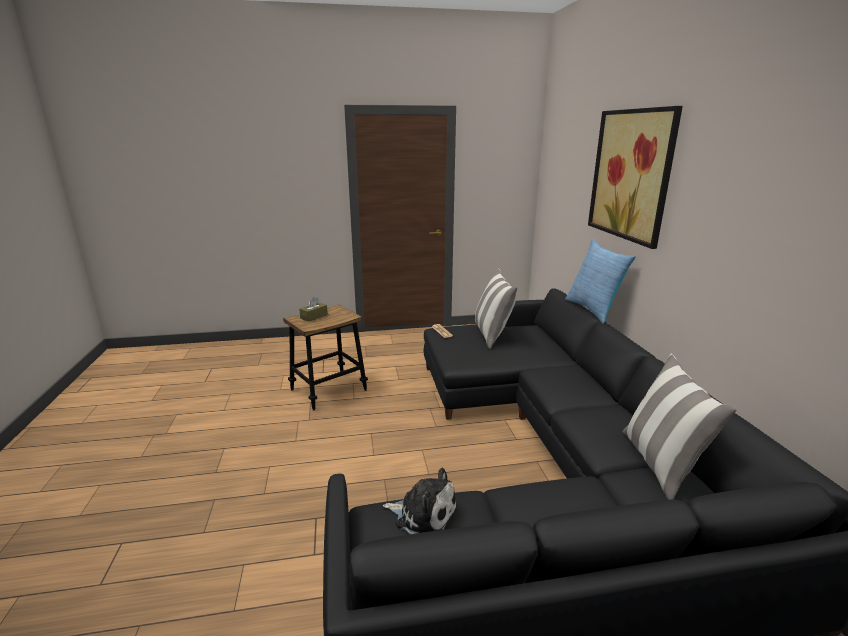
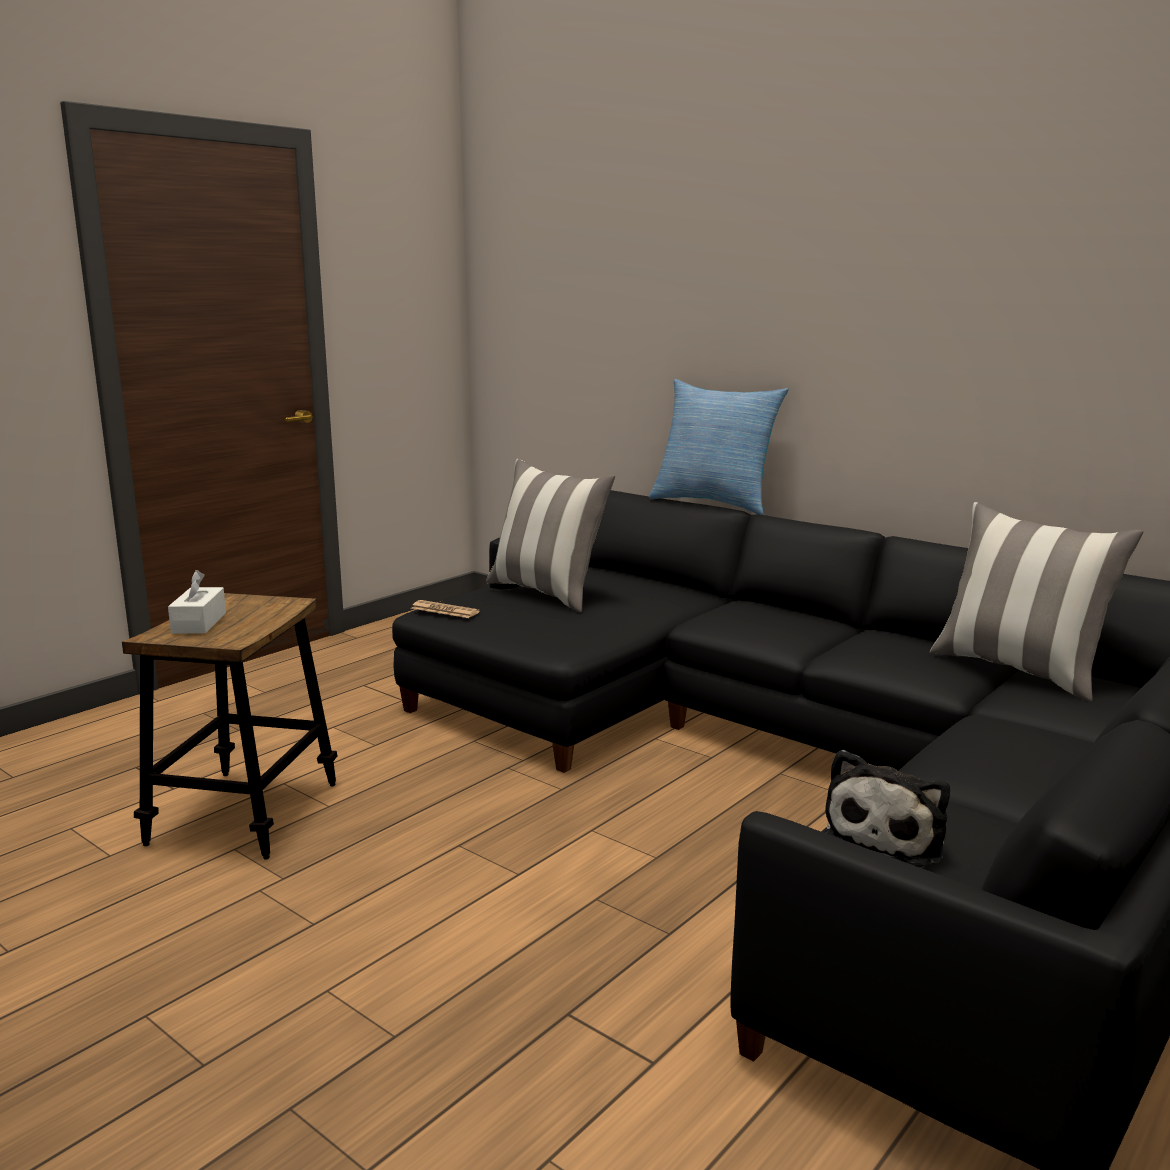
camera: 40 degrees left, 5 degrees down
brown tissue box [299,297,328,322] -> white tissue box [168,570,226,634]
plush toy [383,468,458,534] -> plush toy turned 135 degrees clockwise [824,750,950,867]
picture [588,106,683,249] -> none

